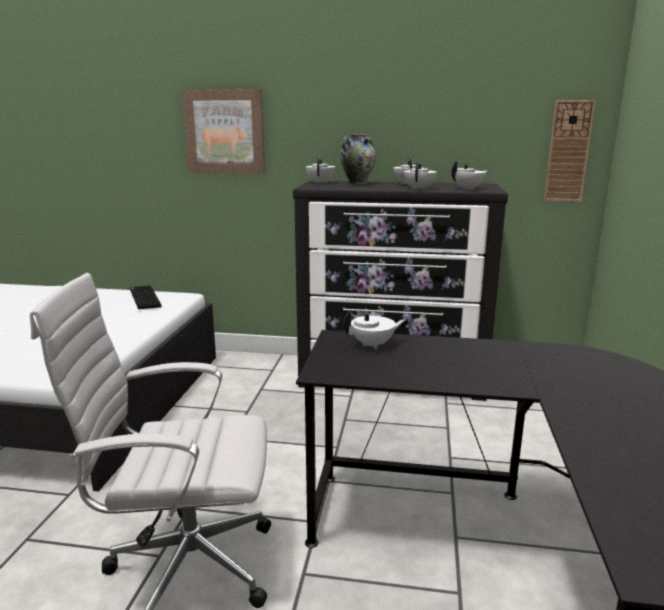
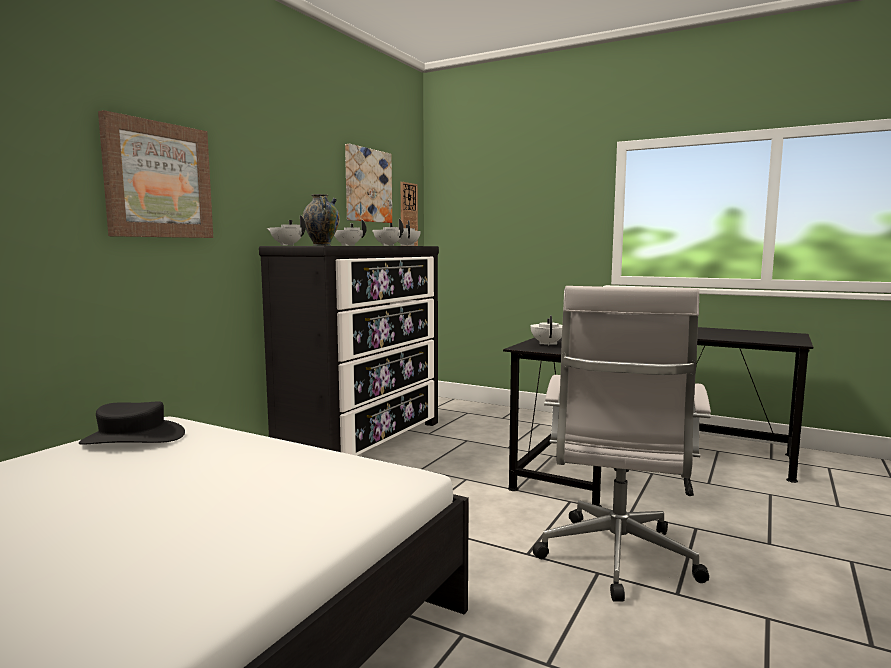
camera: 70 degrees left, 10 degrees down
keyboard [130,285,162,309] -> black hat [79,401,185,445]
none -> picture [345,144,392,223]

